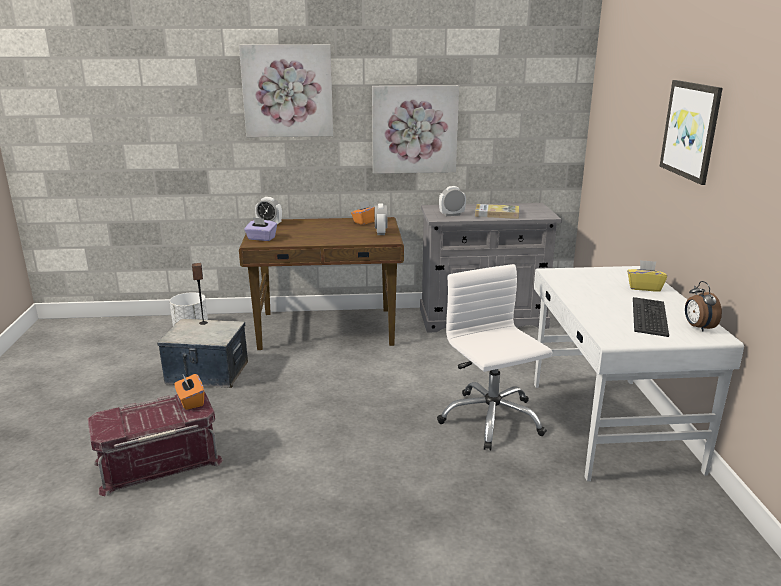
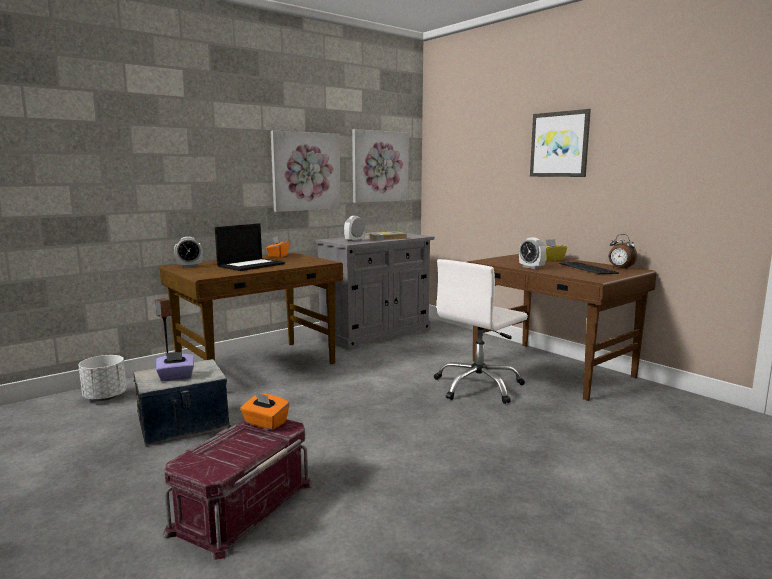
camera: 35 degrees left, 10 degrees down
picture [239,44,333,137] -> picture moved to [352,129,409,203]
purple tissue box [244,217,277,241] -> purple tissue box moved to [156,352,194,381]
alarm clock [374,204,388,235] -> alarm clock moved to [519,237,546,269]
white office chair [437,264,552,450] -> white office chair turned 75 degrees counterclockwise [434,259,528,404]
white desk [534,266,744,481] -> brown desk [467,254,657,401]
none -> laptop [215,223,285,271]

